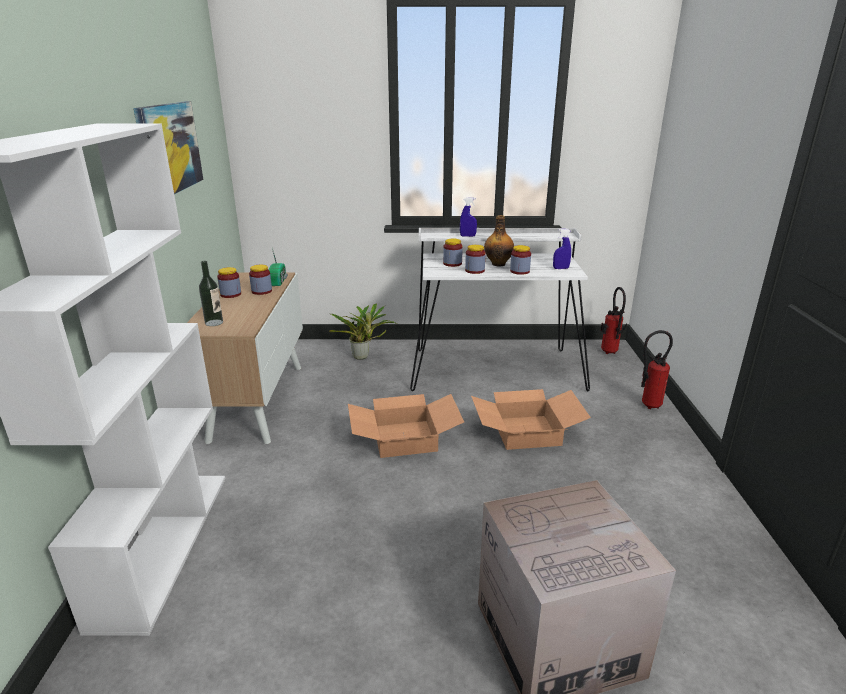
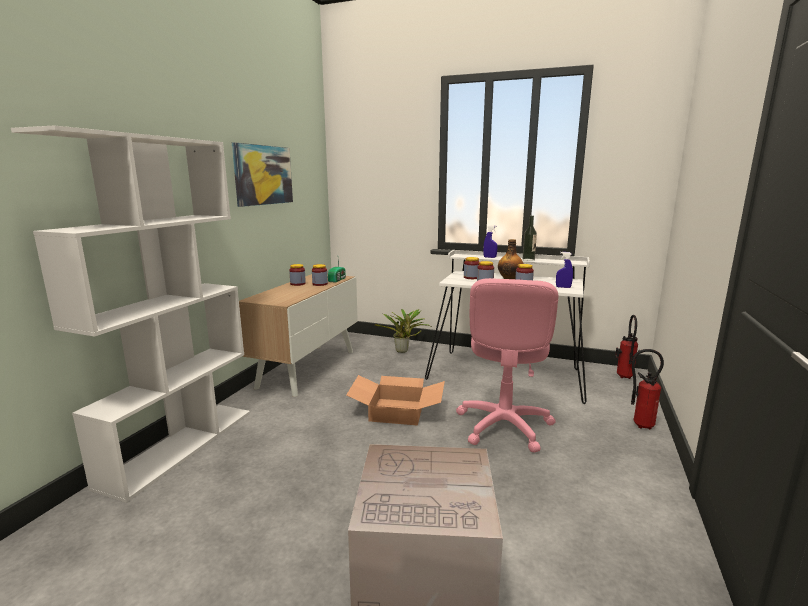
camera: 20 degrees right, 10 degrees down
bottle [199,261,223,326] -> bottle moved to [523,216,537,261]
cardboard box [471,389,591,450] -> pink office chair [456,278,558,452]

